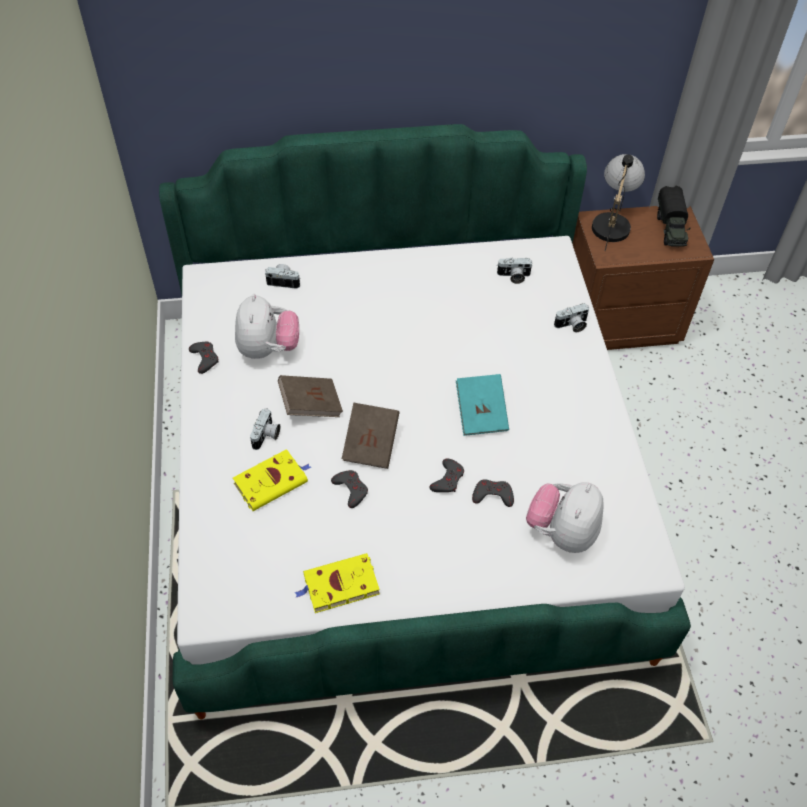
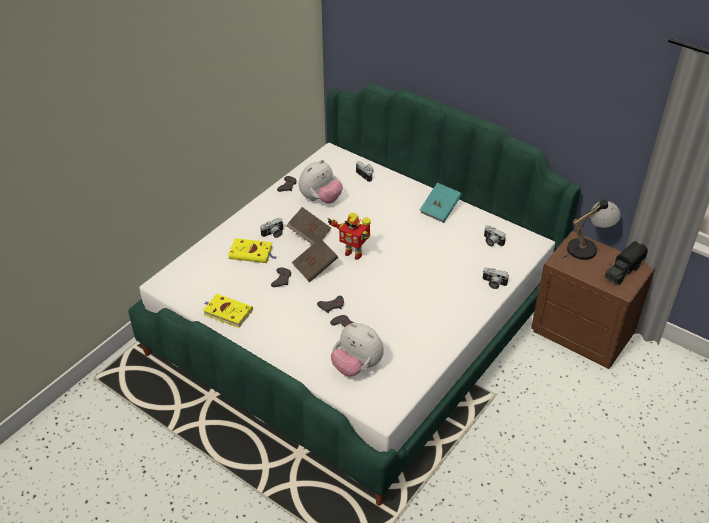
camera: 45 degrees right, 10 degrees down
turquoise book [456,374,509,436] -> turquoise book moved to [420,183,462,223]
plush toy [526,482,603,553] -> plush toy turned 120 degrees counterclockwise [331,323,384,376]
none -> toy robot [327,213,371,260]

